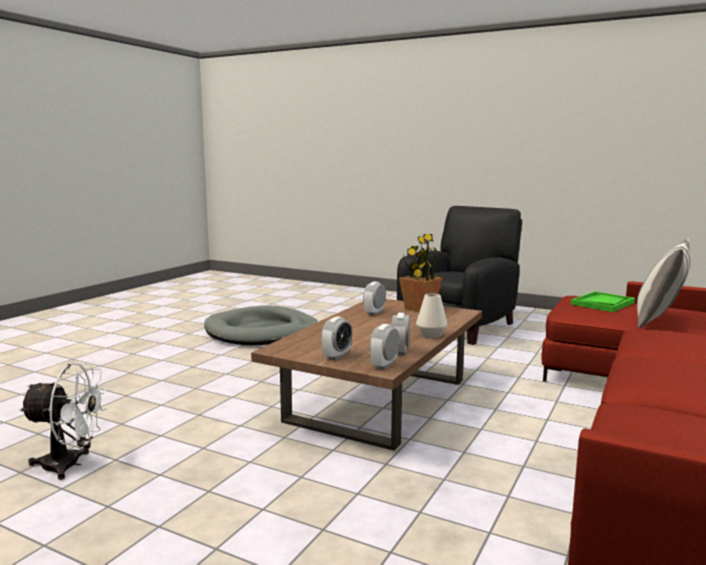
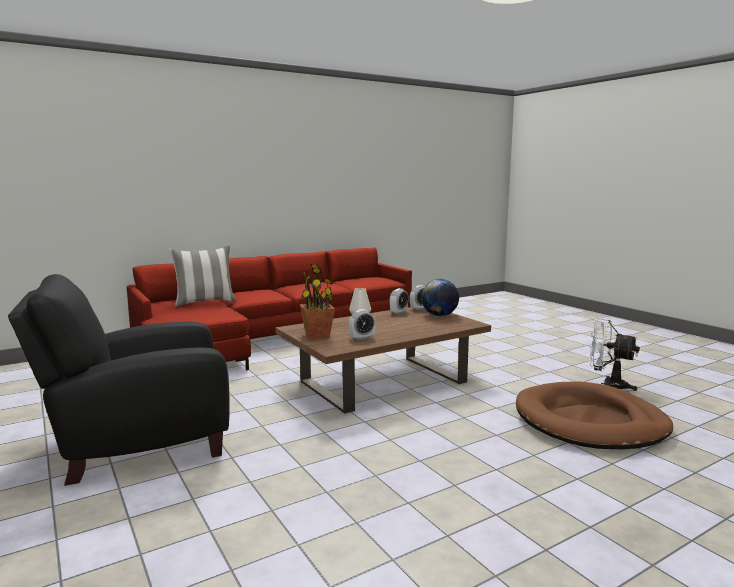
camera: 150 degrees left, 0 degrees up
grey dog bed [204,305,318,345] -> none
alarm clock [321,316,352,360] -> globe [421,279,459,316]
green tray [571,291,635,312] -> none
none -> brown dog bed [516,381,673,449]

